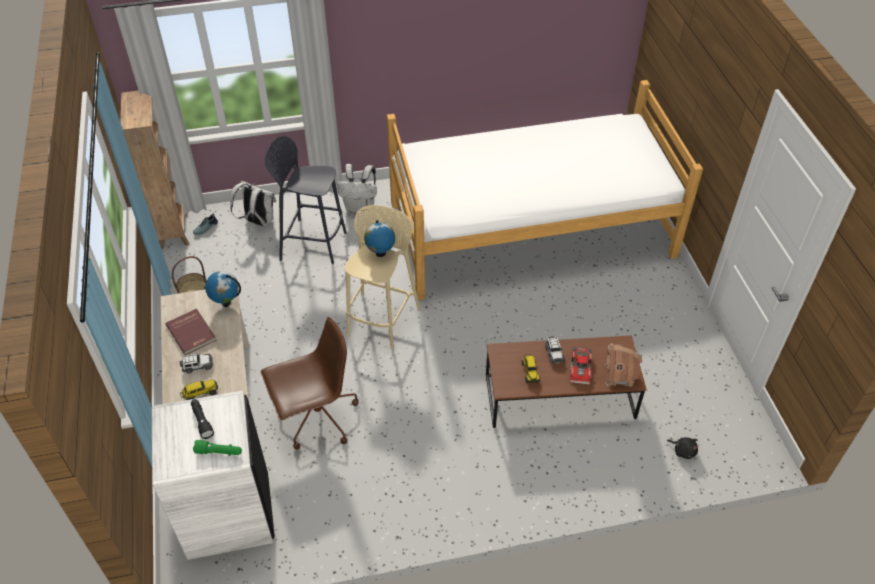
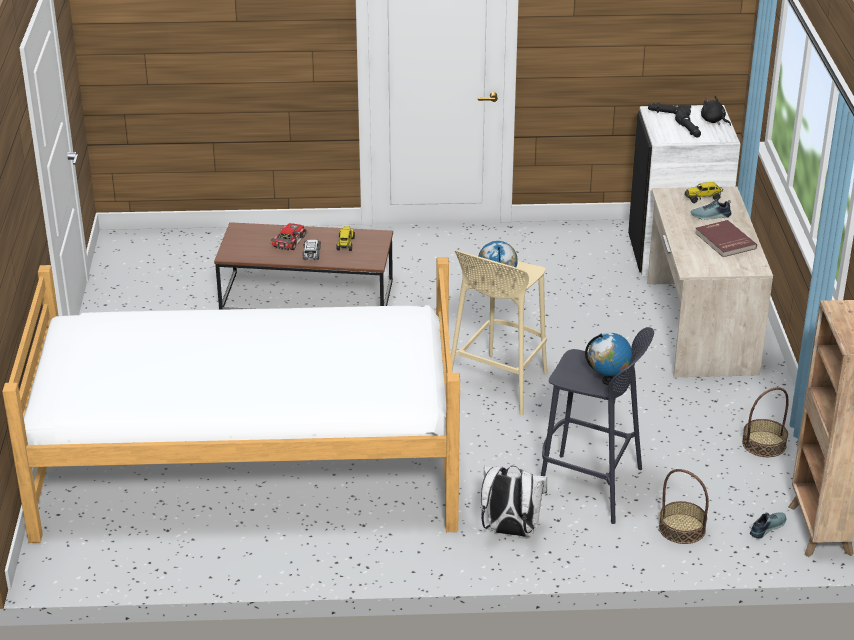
camera: 170 degrees left, 15 degrees down
toy car [180,353,213,374] -> shoe [691,199,731,220]
green flashlight [193,440,242,456] -> black flashlight [648,102,691,116]
globe [205,271,241,307] -> globe moved to [585,333,632,385]
white backpack [230,181,276,227] -> basket [659,469,709,544]
brown office chair [261,317,359,450] -> none
toy house [605,343,642,387] -> none
black plush toy [667,437,698,459] -> black plush toy moved to [701,96,731,126]

